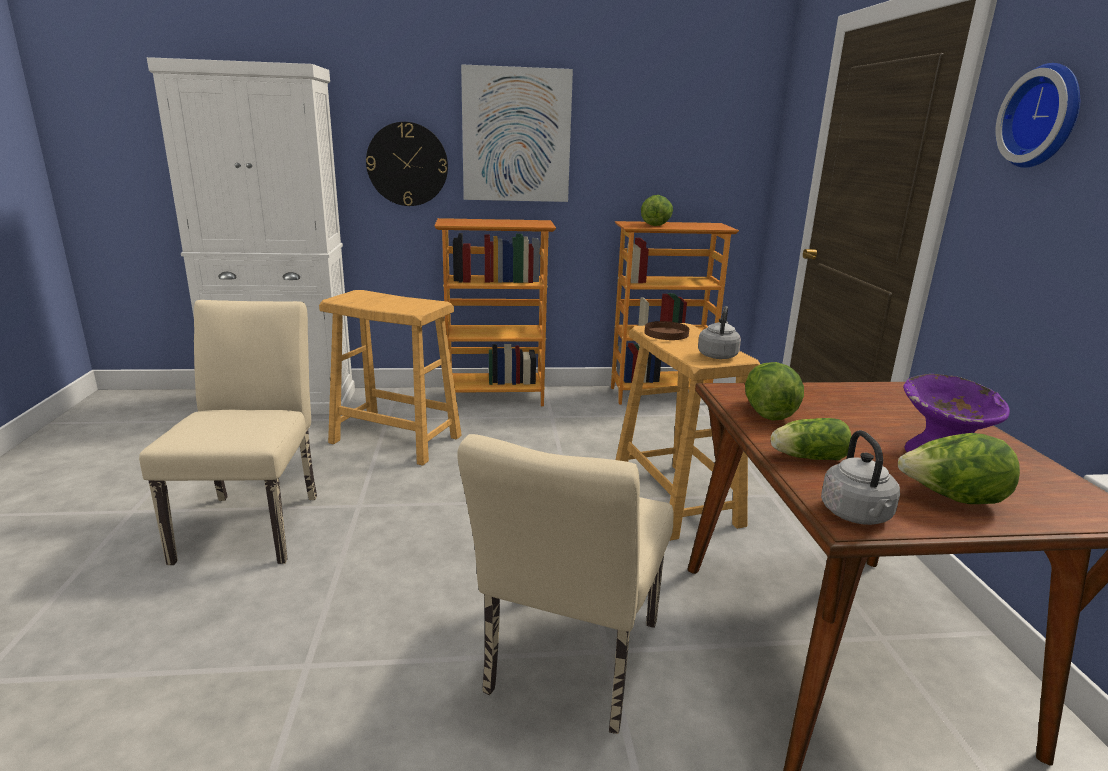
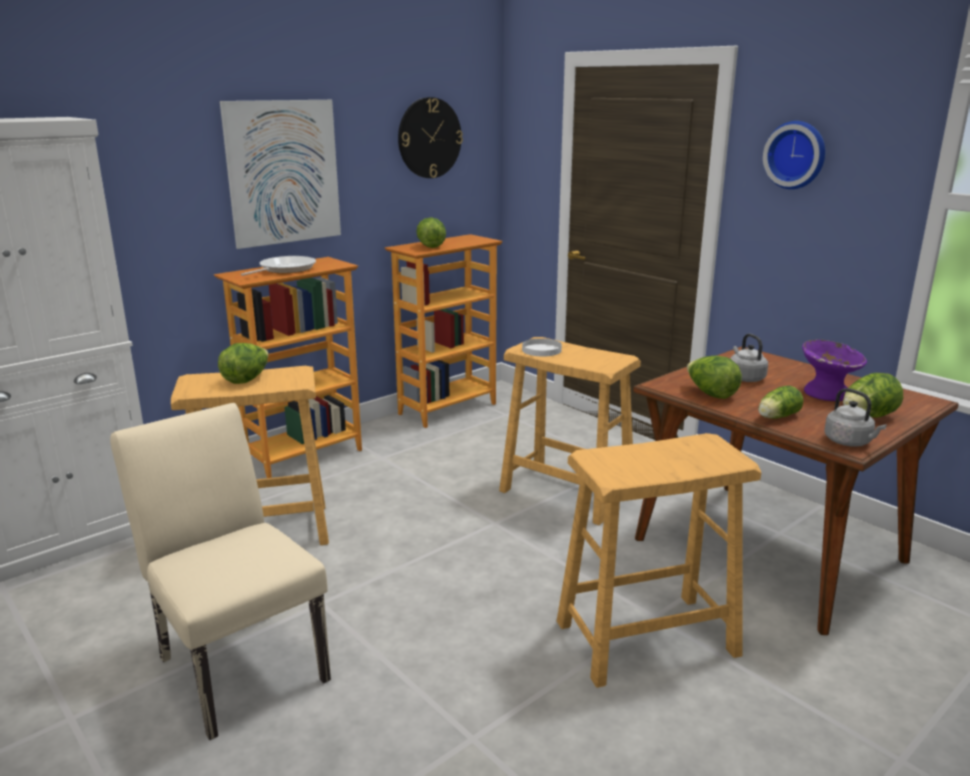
camera: 35 degrees left, 0 degrees up
wall clock [366,122,448,206] -> wall clock moved to [398,97,463,178]
beige chair [457,434,673,734] -> beige stool [557,433,761,688]
brown plate [645,321,689,340] -> white plate [522,338,562,357]
grey kettle [698,306,741,359] -> grey kettle moved to [730,333,768,382]
none -> lettuce [218,343,268,384]
none -> frying pan [241,256,316,276]

